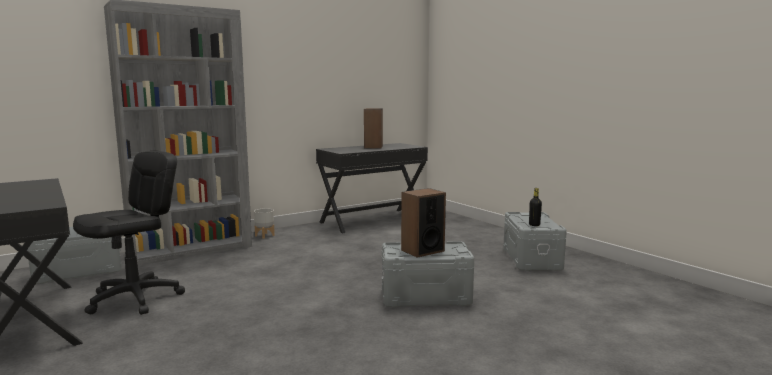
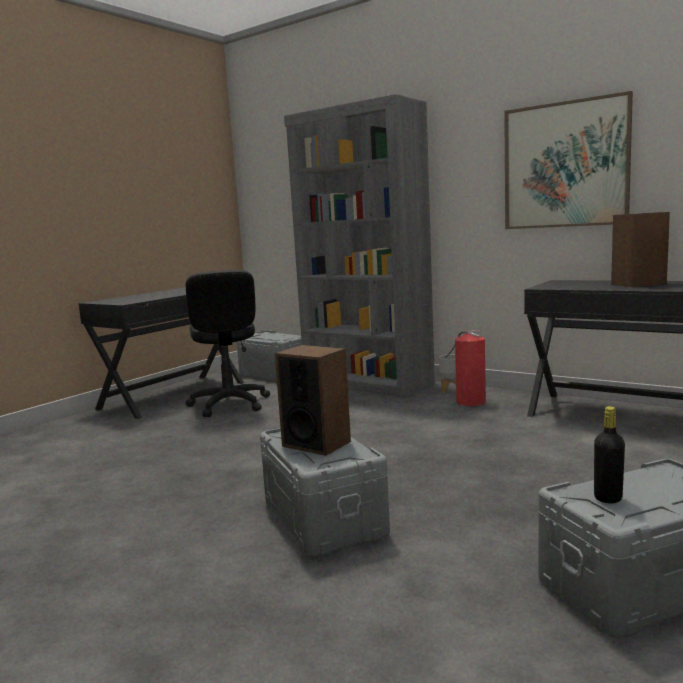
camera: 70 degrees right, 0 degrees up
black office chair [73,151,185,315] -> black office chair turned 60 degrees clockwise [185,270,270,417]
none -> fire extinguisher [445,330,486,406]
none -> picture [504,91,633,229]

